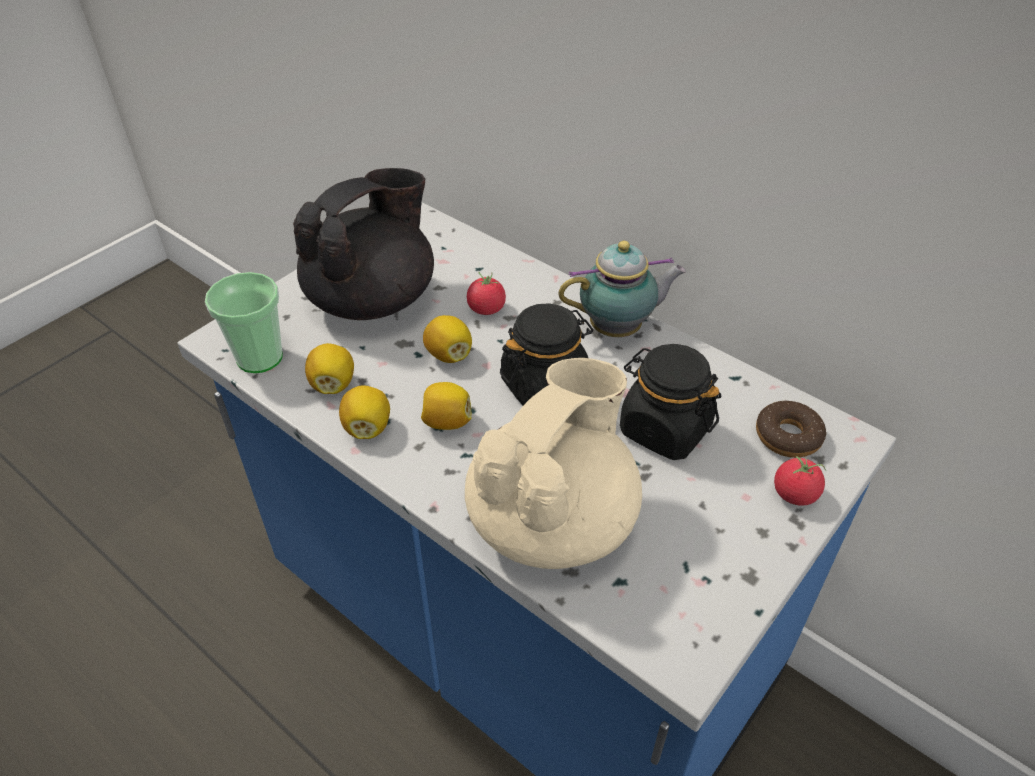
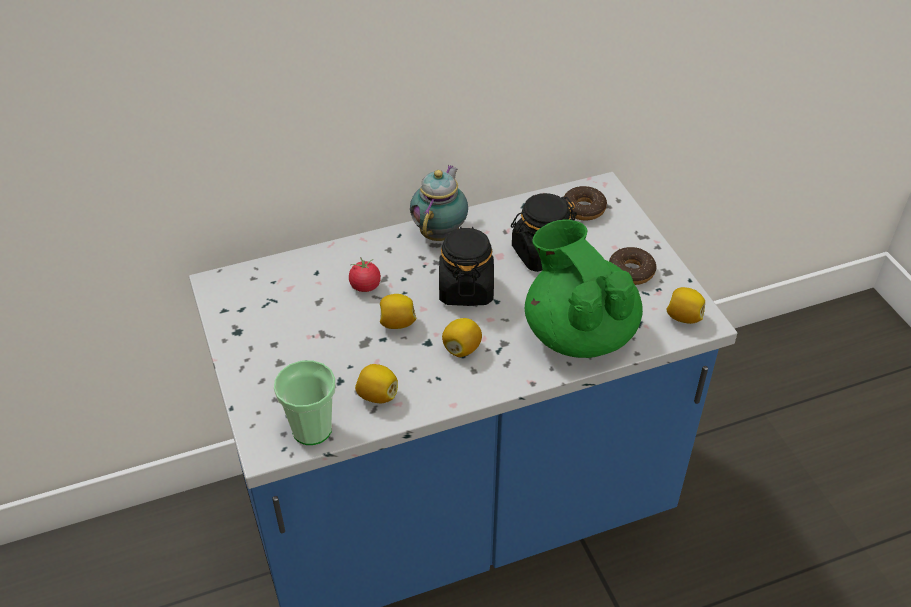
camera: 60 degrees left, 0 degrees up
black teapot [293,168,434,320] -> none
lemon [339,385,390,439] -> lemon moved to [666,287,705,324]
beige teapot [465,358,642,569] -> green teapot [525,219,643,358]
tomato [774,456,826,506] -> none
none -> donut [609,247,657,285]

